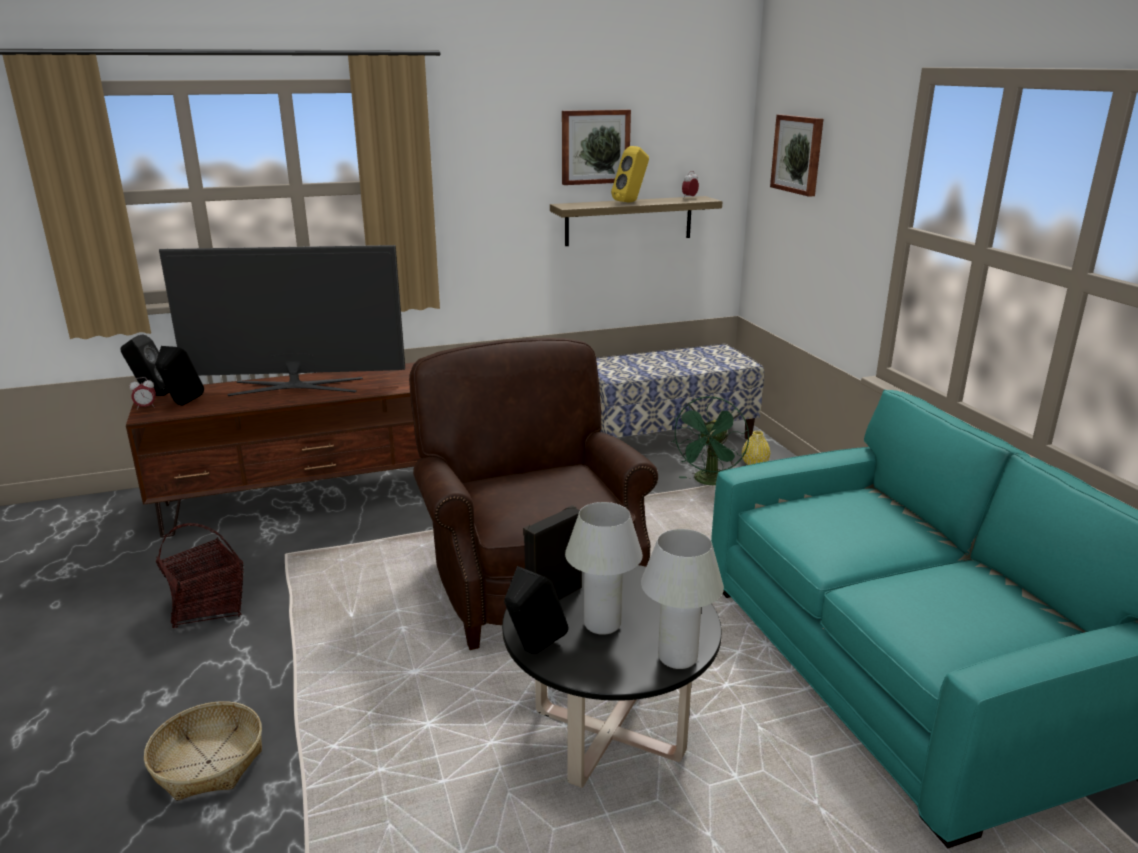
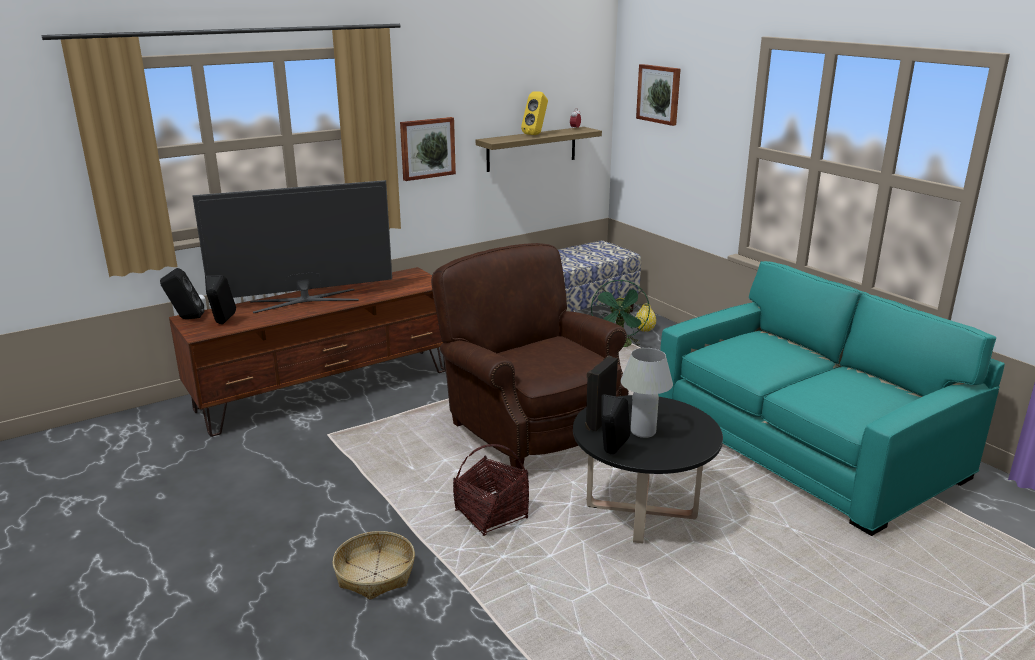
camera: 15 degrees left, 0 degrees up
alarm clock [129,377,156,410] -> none
basket [156,523,244,628] -> basket moved to [453,444,529,536]
picture [562,109,631,185] -> picture moved to [400,117,456,181]
white table lamp [641,529,724,669] -> none

